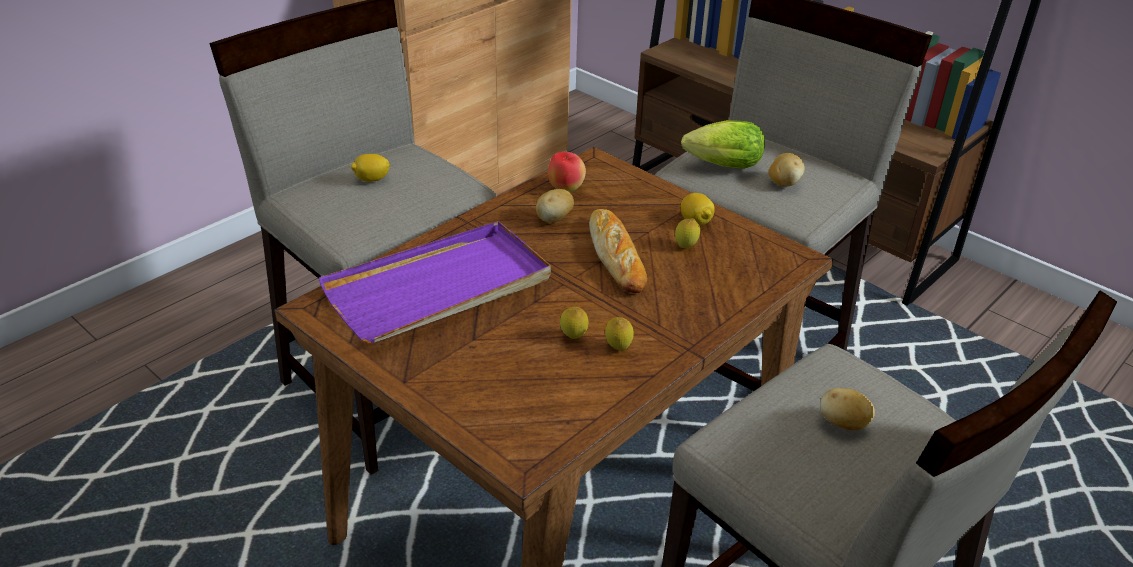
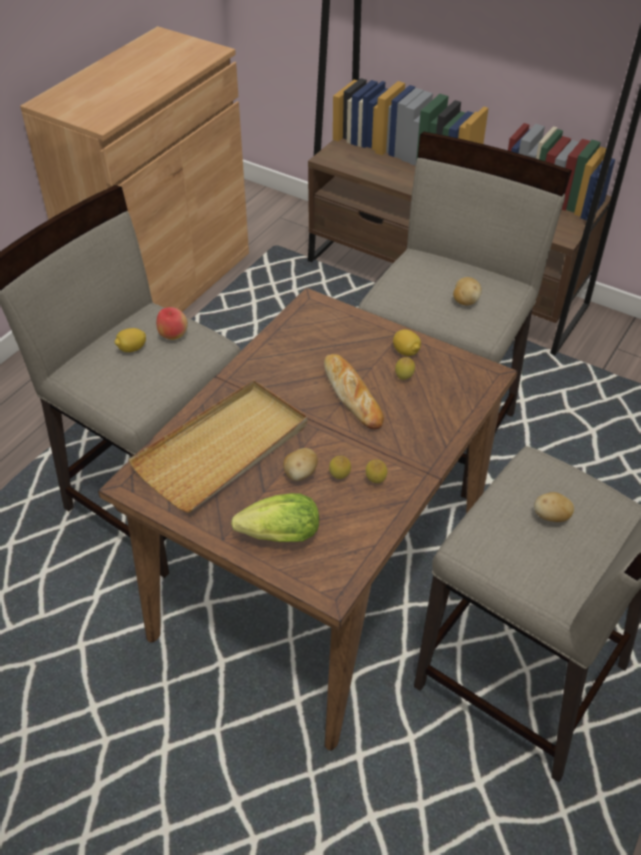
camera: 10 degrees left, 10 degrees up
purple tray [319,221,551,344] -> beige tray [128,380,307,512]
potato [536,189,574,223] -> potato moved to [283,448,318,481]
apple [548,152,586,192] -> apple moved to [156,307,188,340]
lettuce [681,120,765,169] -> lettuce moved to [231,493,319,542]

